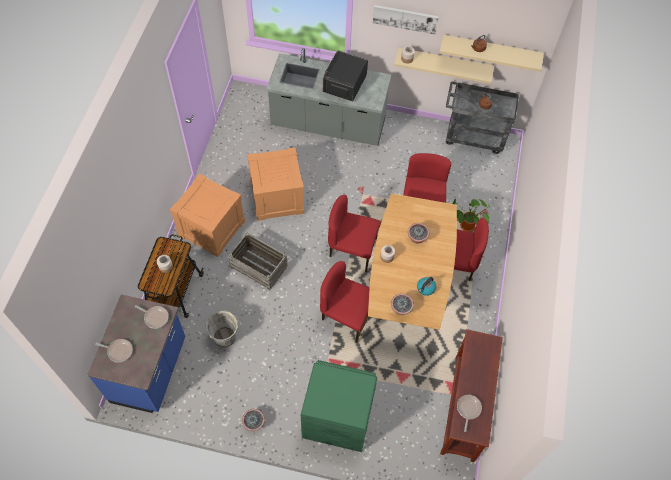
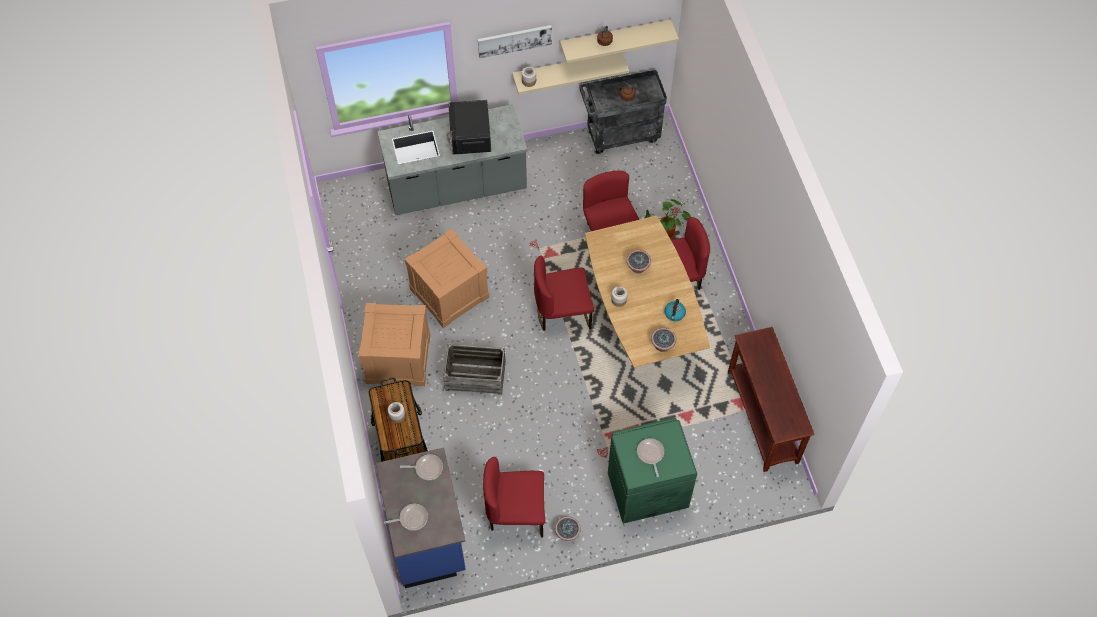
camera: 25 degrees left, 0 degrees up
grey bucket [205,310,241,348] -> none
red chair [320,261,369,343] -> red chair moved to [483,457,545,537]
frying pan [457,395,482,432] -> frying pan moved to [637,438,664,477]

